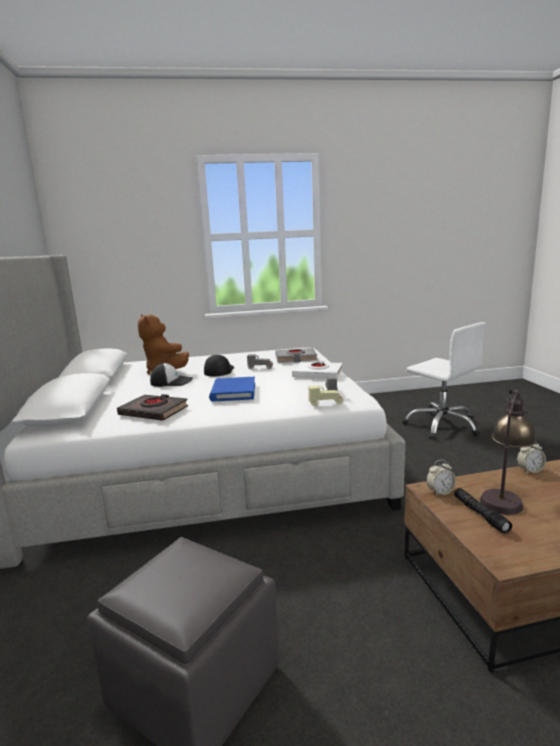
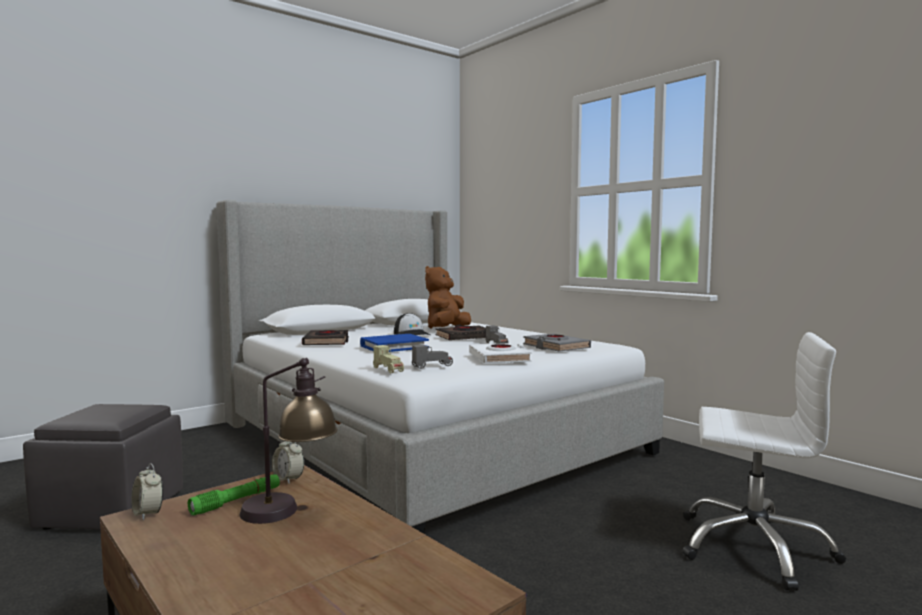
camera: 60 degrees right, 10 degrees down
cap [204,354,234,376] -> black book [435,325,486,340]
white office chair [402,322,486,439] -> white office chair turned 90 degrees counterclockwise [682,332,846,591]
black flashlight [454,488,512,534] -> green flashlight [188,474,280,515]
alarm clock [517,443,546,474] -> alarm clock moved to [131,463,163,520]

